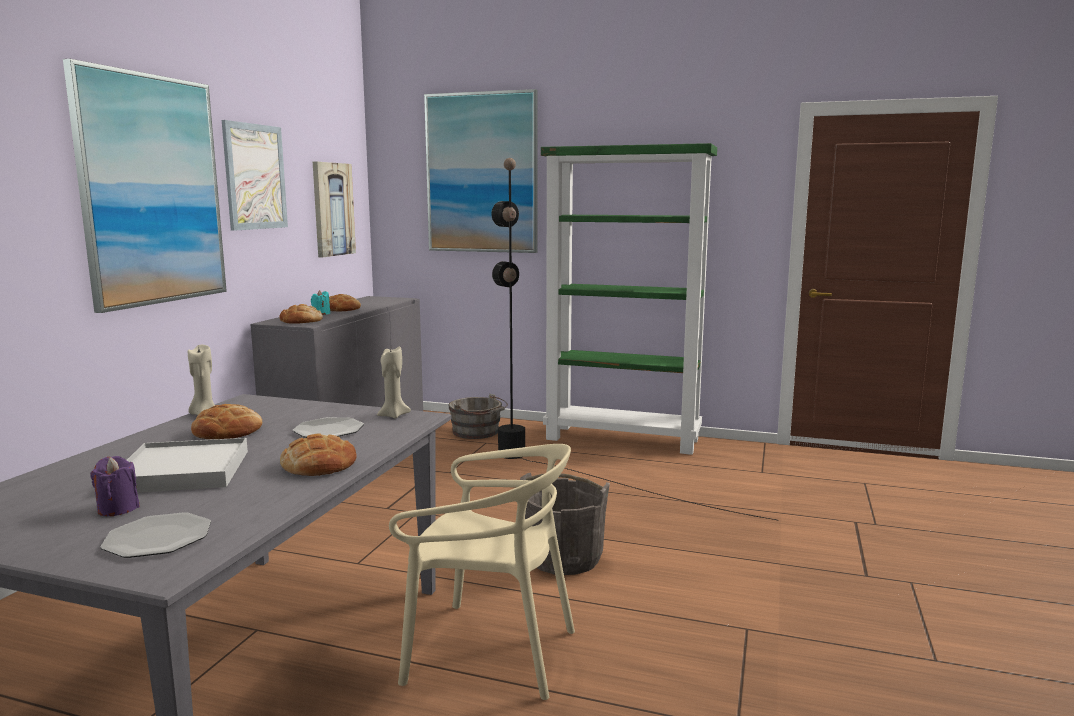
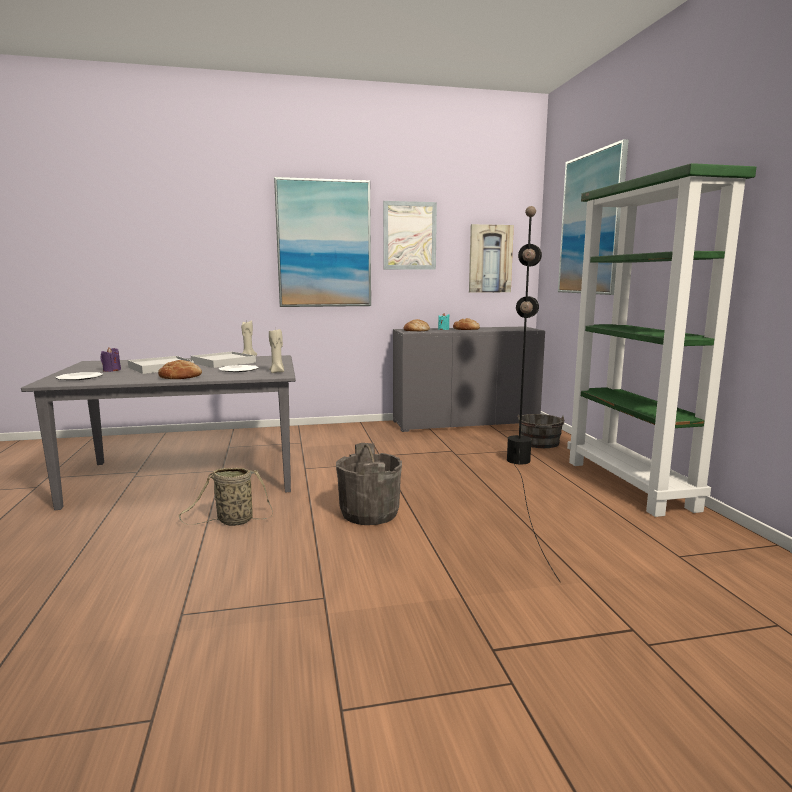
camera: 60 degrees right, 0 degrees up
bread [191,404,262,439] -> white tray [191,352,256,368]
beige chair [389,444,575,700] -> basket [179,468,273,526]

